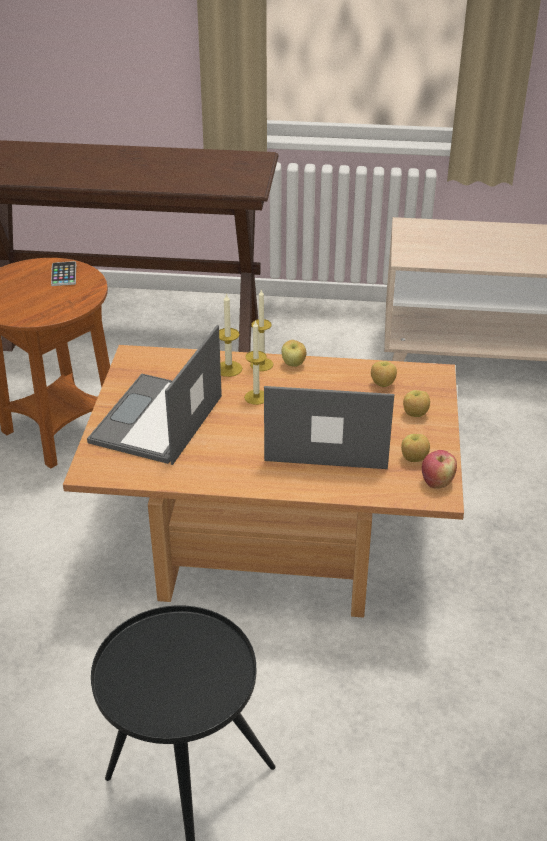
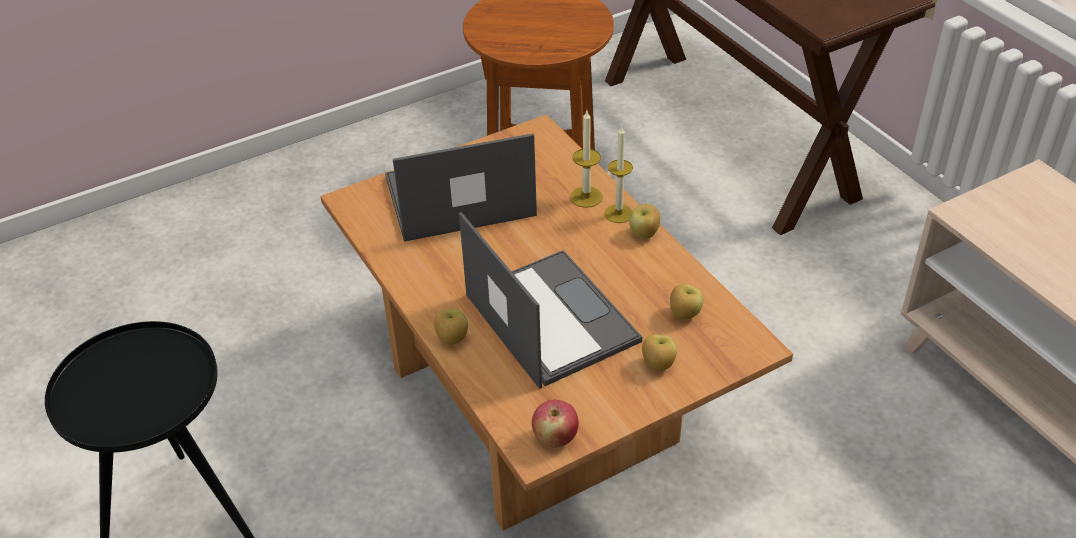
camera: 55 degrees right, 5 degrees up
phone [51,261,77,286] -> none
candle [244,320,267,405] -> none
apple [401,434,430,462] -> apple moved to [434,310,468,345]

